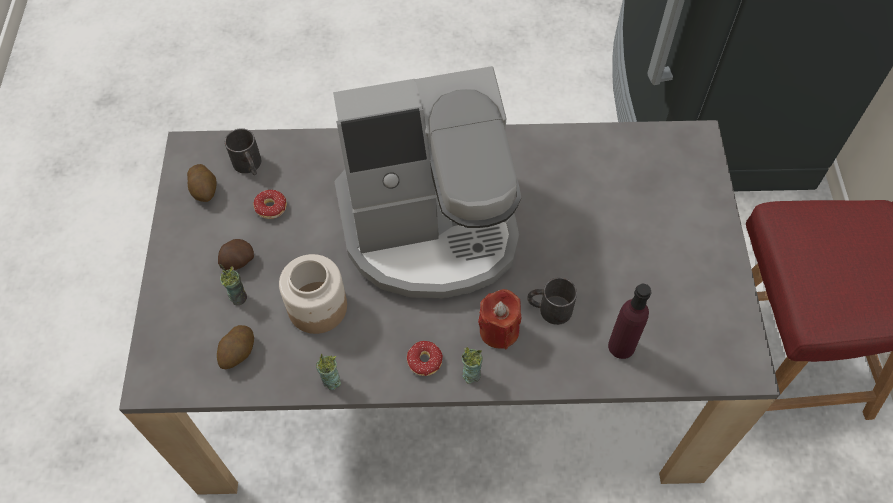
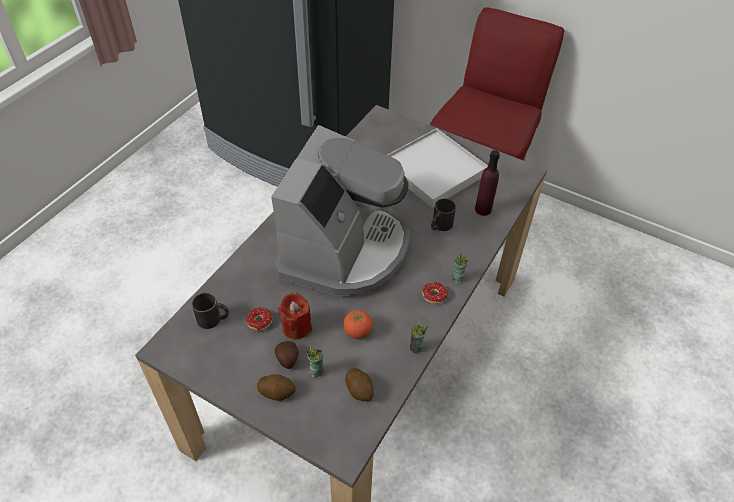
camera: 60 degrees left, 10 degrees down
potato [187,164,217,202] -> potato moved to [257,374,295,401]
jar [279,254,347,334] -> tomato [343,310,373,339]
red candle [478,289,522,349] -> red candle moved to [278,293,312,340]
none -> white tray [388,128,488,208]

